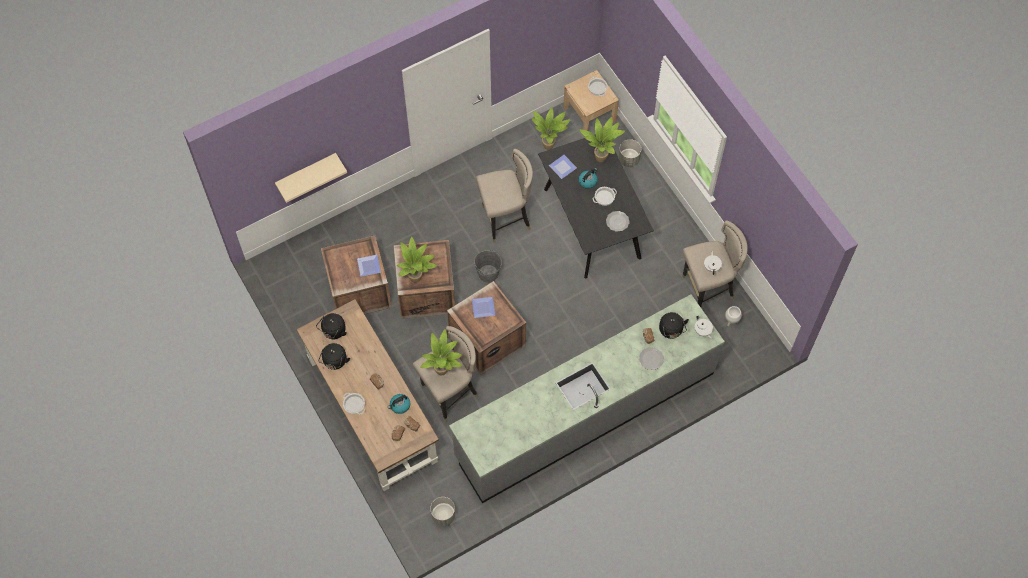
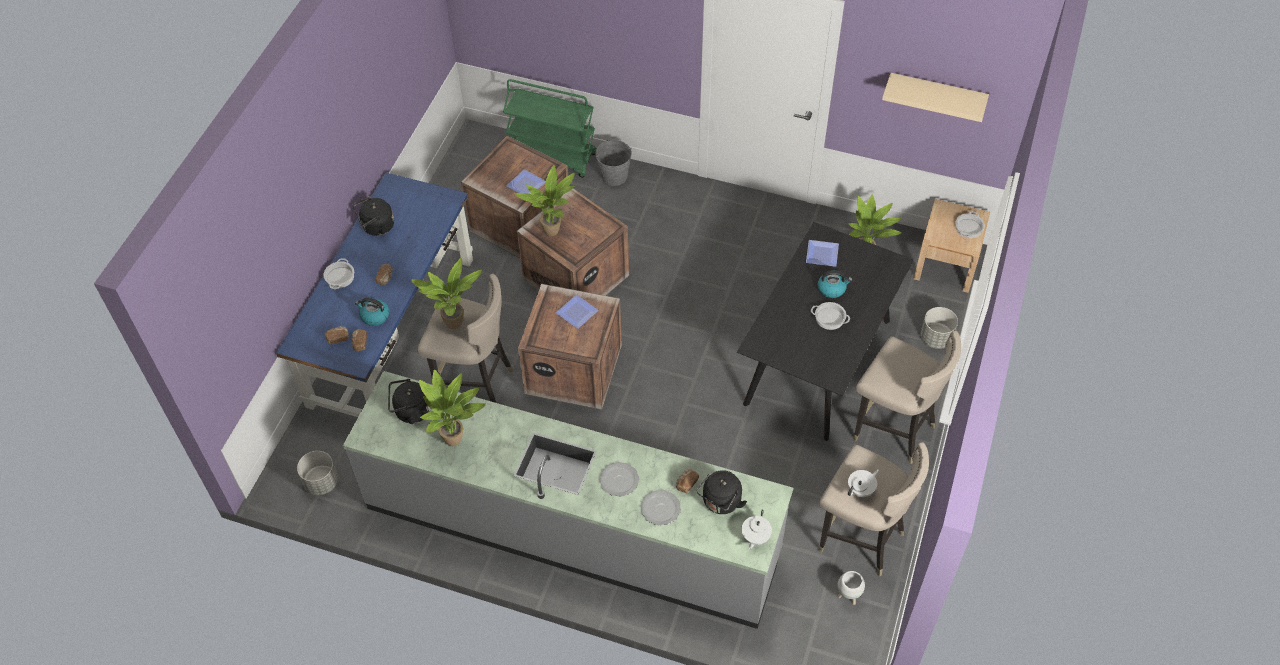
camera: 50 degrees right, 10 degrees down
beige shelf [275,153,347,203] -> beige shelf moved to [882,73,989,122]
brown desk [296,299,439,491] -> blue desk [276,173,473,417]
black kettle [316,313,347,339] -> black kettle moved to [388,379,431,424]
grey bucket [474,250,502,283] -> grey bucket moved to [596,139,632,186]
beige stool [476,149,533,243] -> beige stool moved to [853,330,961,464]
potted plant [579,117,625,162] -> potted plant moved to [419,370,486,446]
plate [606,211,630,232] -> plate moved to [600,462,639,497]
none -> green cart [503,79,597,178]

